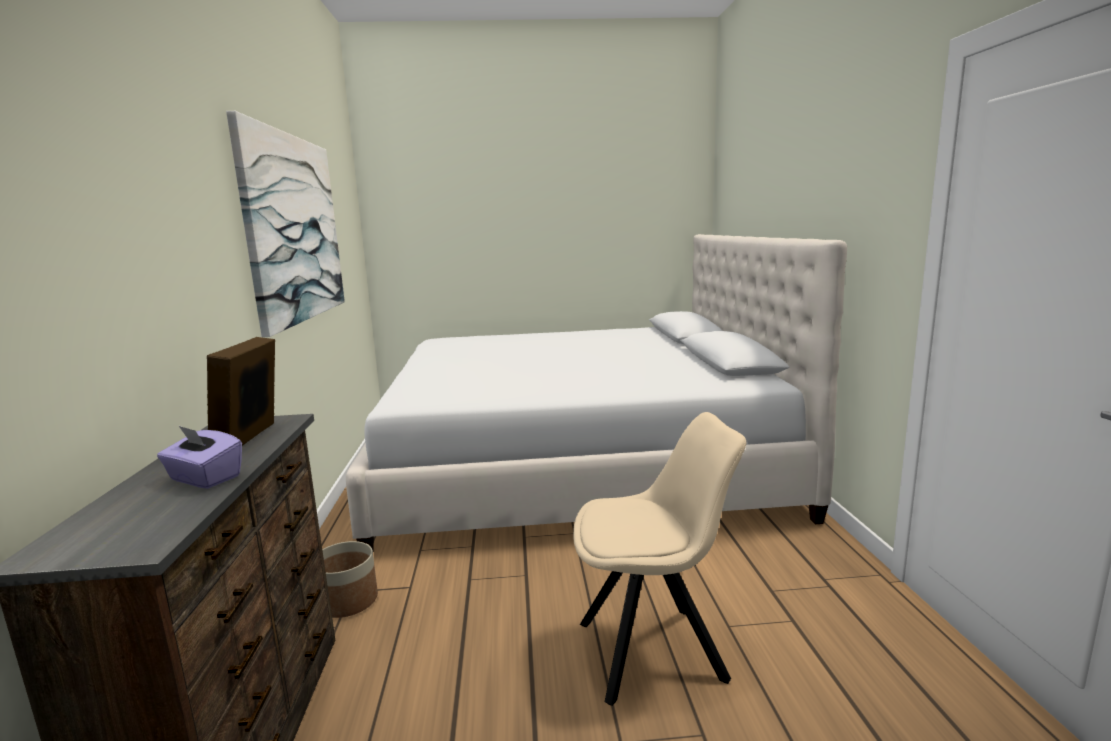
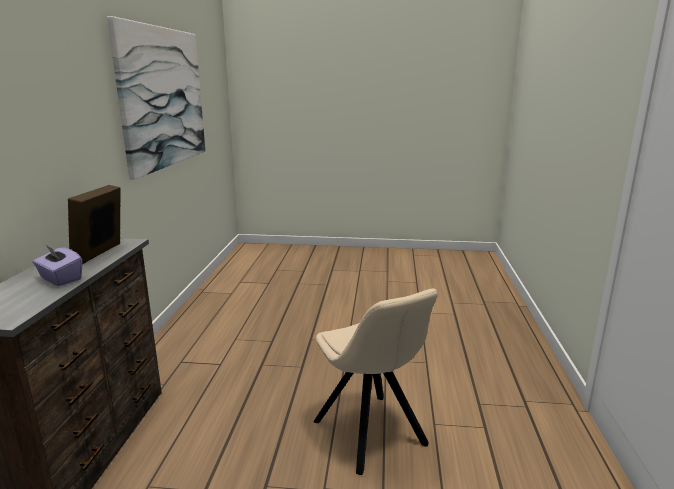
camera: 10 degrees right, 5 degrees up
planter [322,541,378,618] -> none
white bed [346,234,847,550] -> none
beige chair [573,412,746,706] -> beige chair turned 60 degrees clockwise [314,289,438,475]

